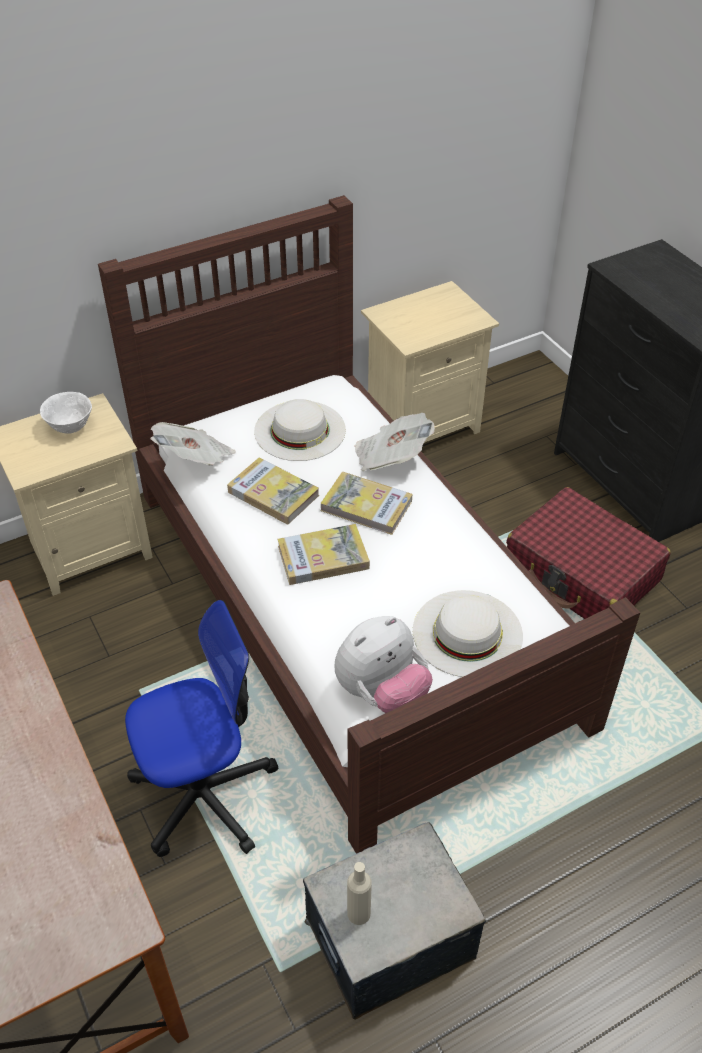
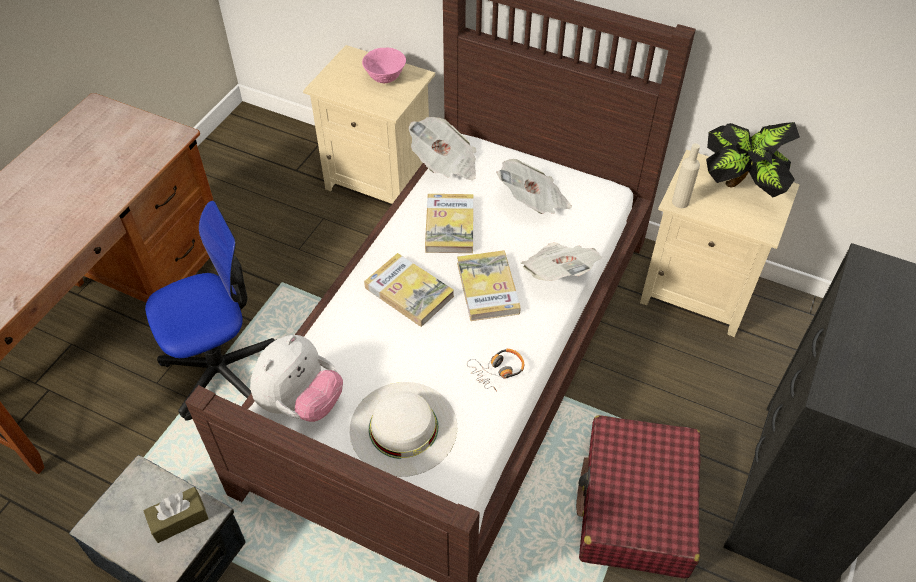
camera: 55 degrees right, 5 degrees up
white bowl [40,392,92,434] -> pink bowl [362,48,406,83]
office chair [125,600,278,857] -> office chair turned 60 degrees counterclockwise [145,200,277,421]
white hat [254,399,346,461] -> newspaper [496,159,572,214]
plush toy [335,616,433,713] -> plush toy turned 75 degrees counterclockwise [250,335,343,422]
beige bottle [347,862,372,925] -> beige bottle moved to [672,143,700,208]
none -> brown tissue box [143,487,209,543]
none -> headphones [467,349,524,391]
none -> potted plant [706,122,800,197]

